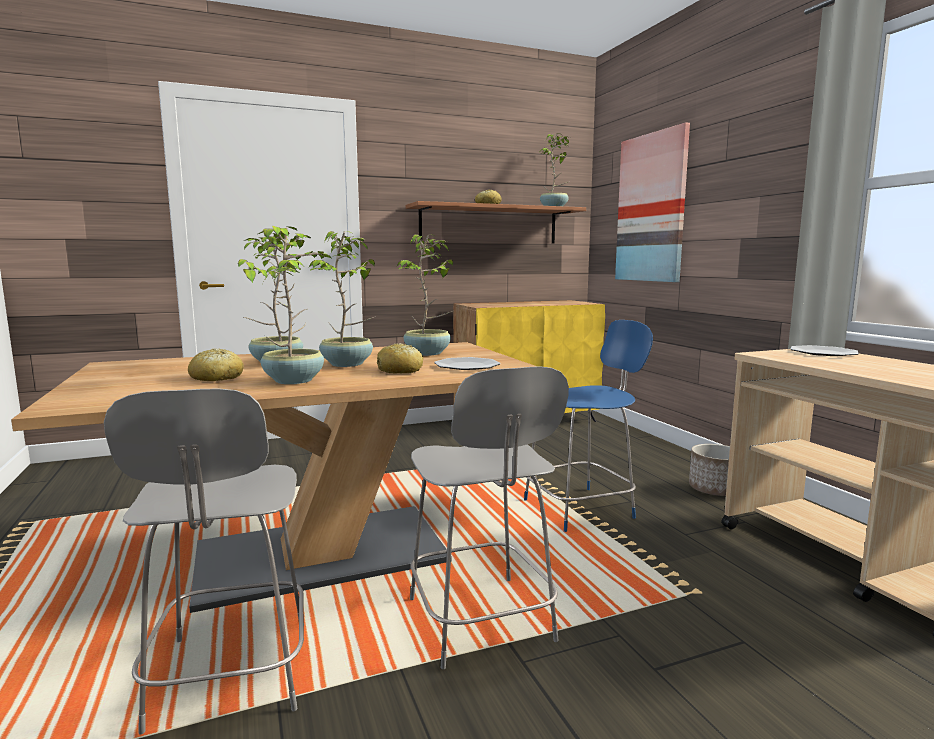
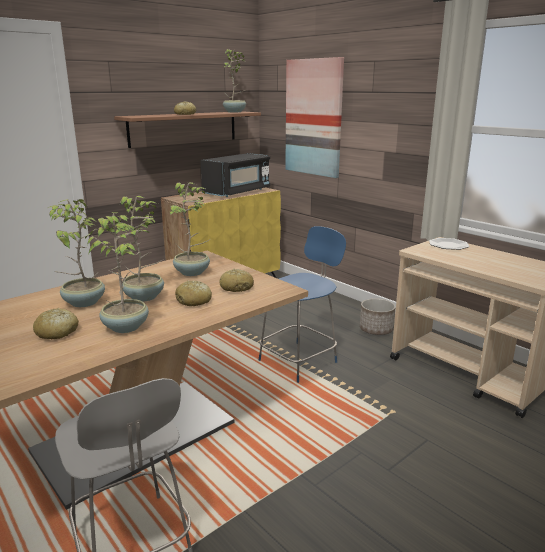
camera: 20 degrees left, 10 degrees up
grey chair [410,366,569,669] -> none
plate [434,357,500,370] -> bread [219,269,254,292]
none -> black microwave [200,153,270,197]

